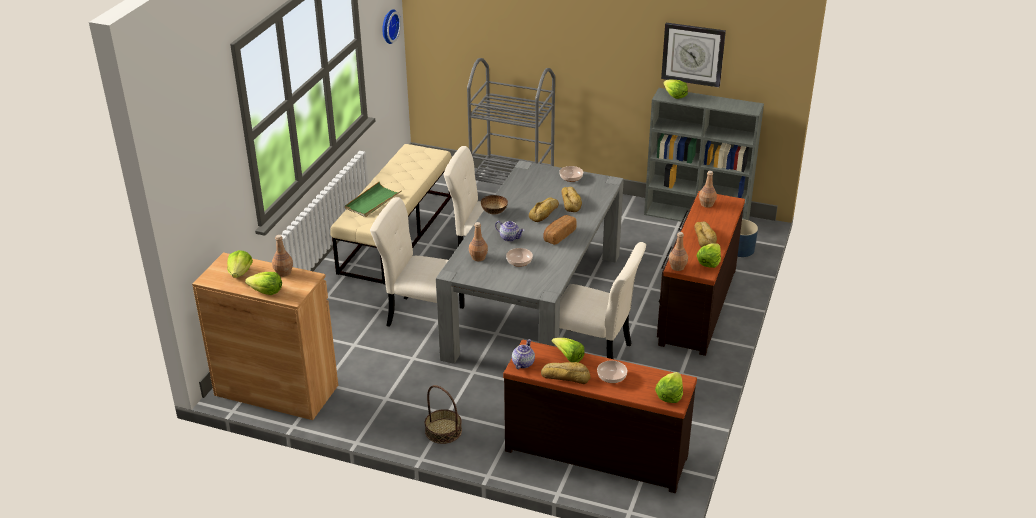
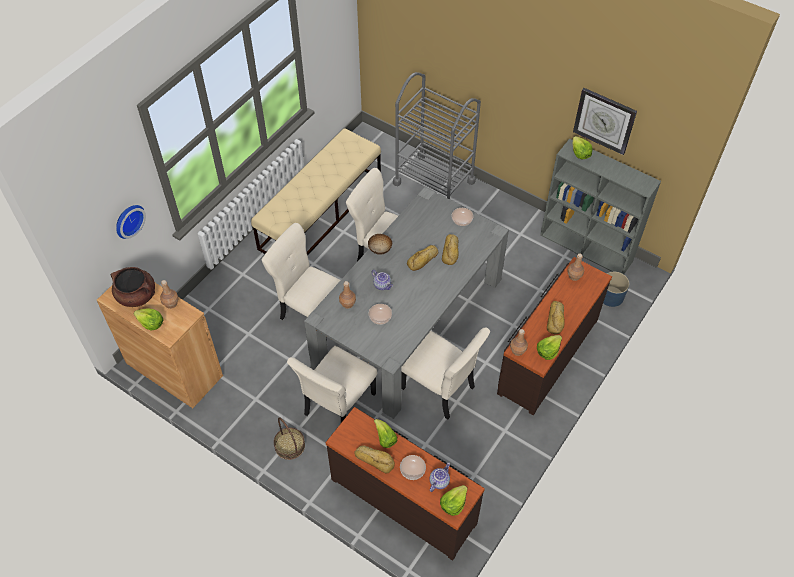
camera: 15 degrees right, 20 degrees up
lettuce [227,250,253,278] -> brown cooking pot [111,267,155,307]
green tray [345,182,402,217] -> none
wall clock [382,9,401,44] -> wall clock moved to [116,205,146,239]
teapot [512,339,535,369] -> teapot moved to [429,463,450,492]
bread [544,215,577,245] -> none
none -> beige chair [287,346,377,423]

